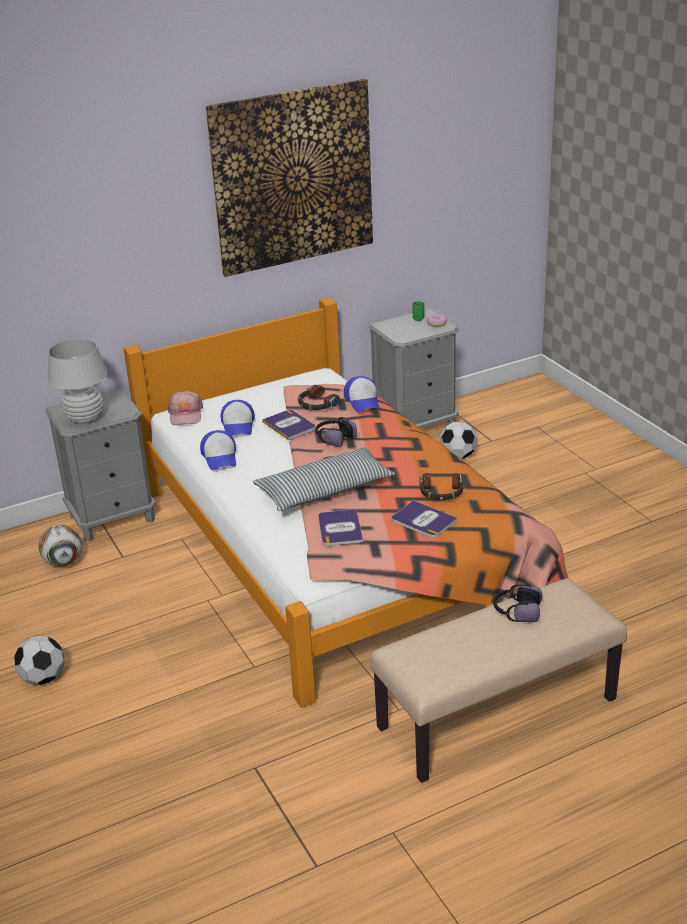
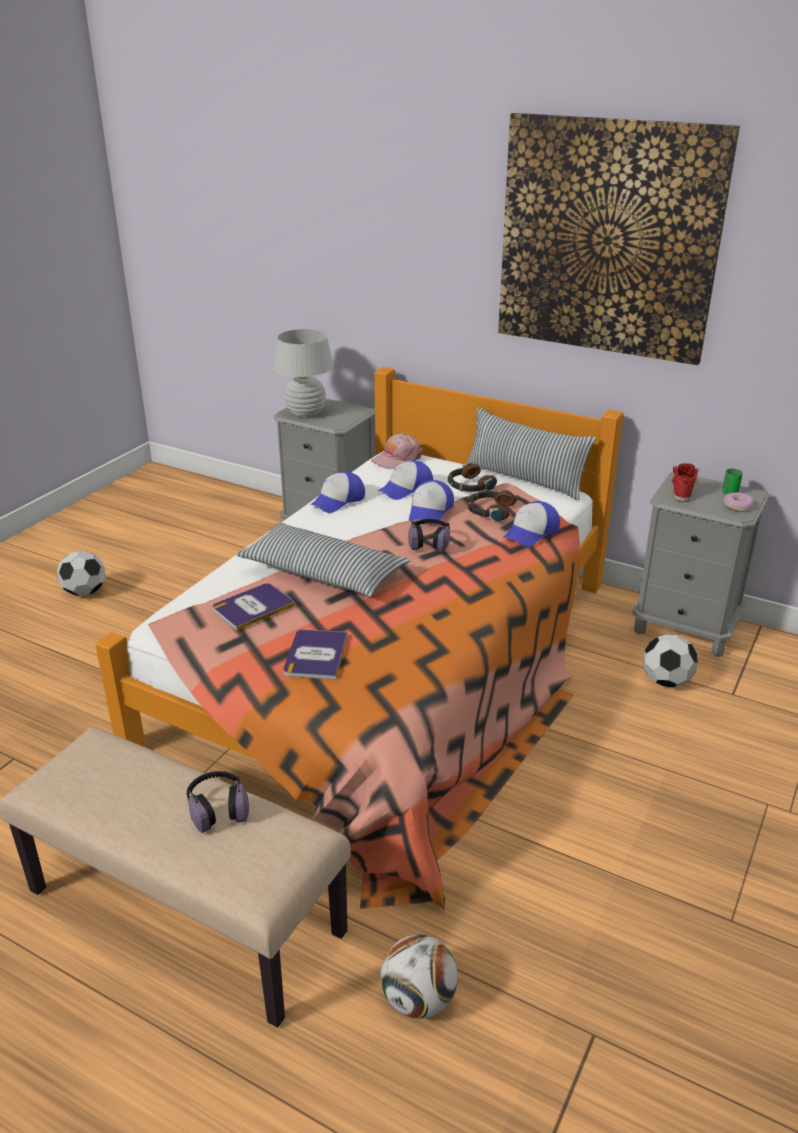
camera: 55 degrees right, 0 degrees up
football [39,525,82,567] -> football moved to [381,935,458,1019]
book [262,410,316,440] -> cap [409,480,454,524]
headphones [420,473,463,500] -> headphones moved to [448,463,497,492]
none -> pillow [465,407,596,501]
none -> red shoe [672,463,700,502]

